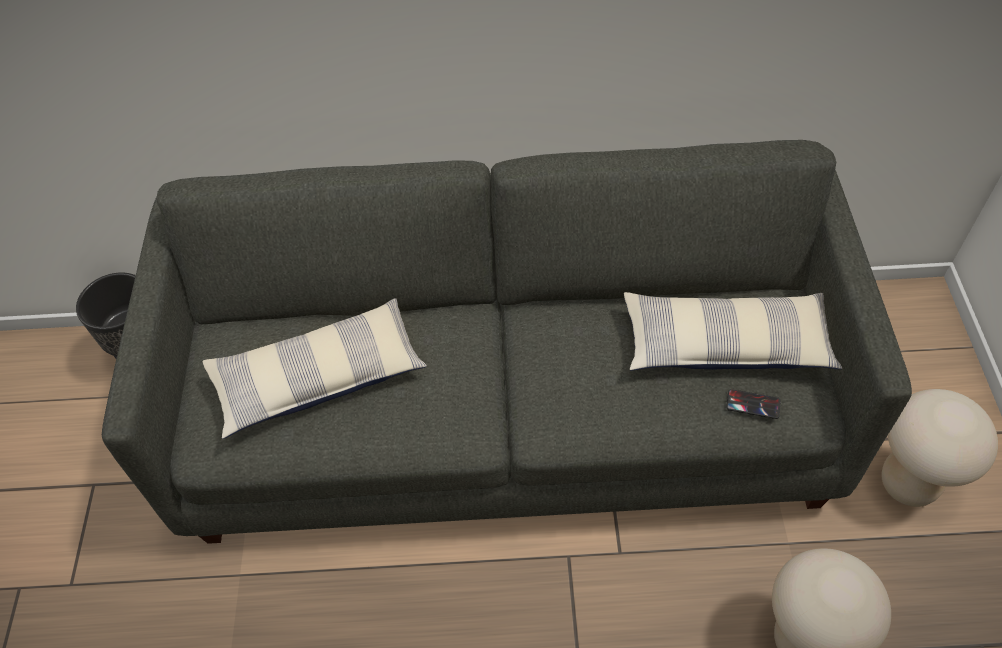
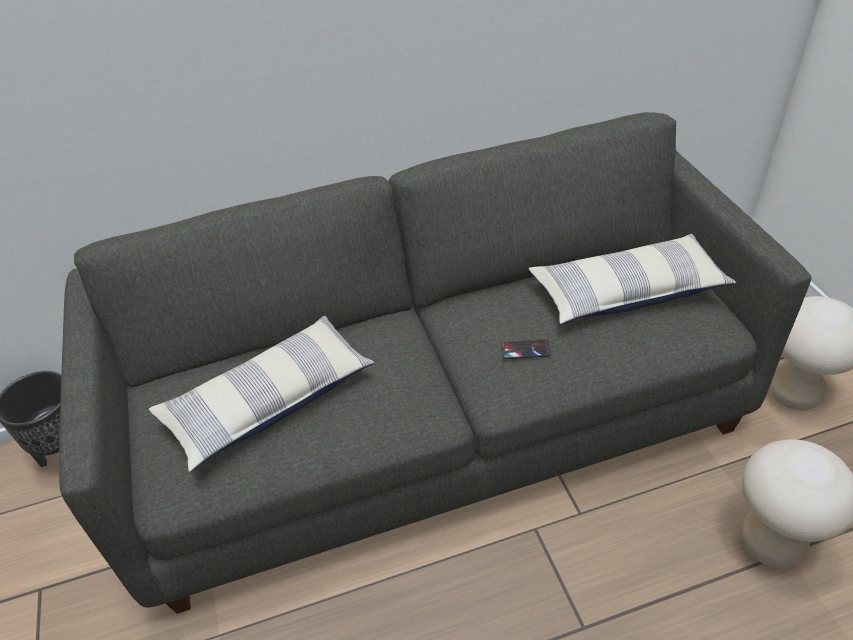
camera: 15 degrees left, 10 degrees down
phone [726,389,781,419] -> phone moved to [501,339,551,359]

